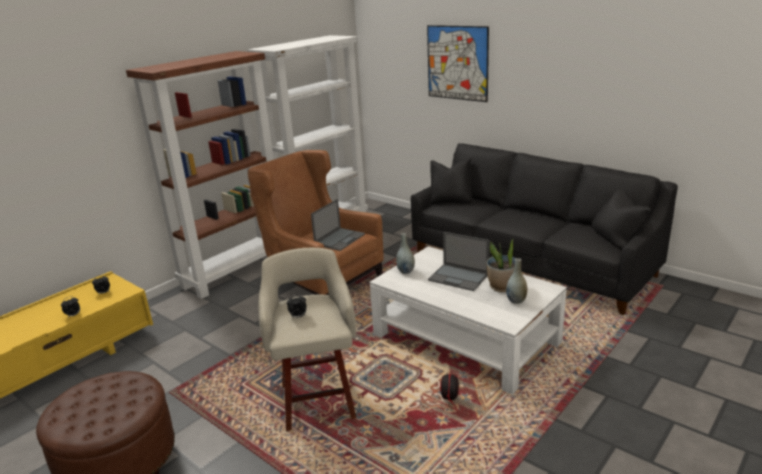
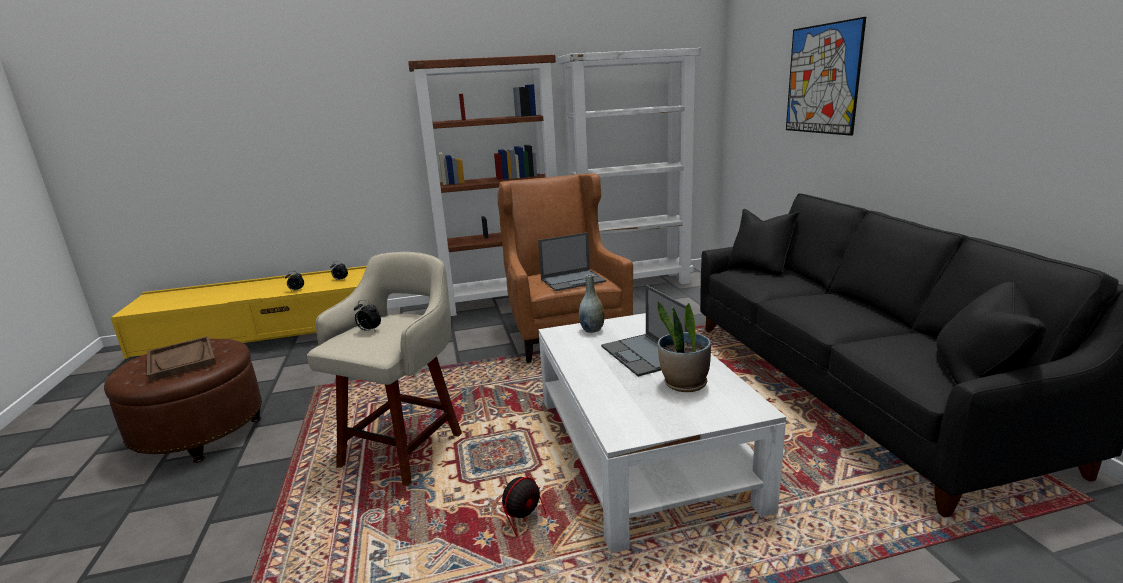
camera: 35 degrees right, 5 degrees down
grey vase [506,258,527,304] -> none
none -> brown tray [147,336,216,382]

